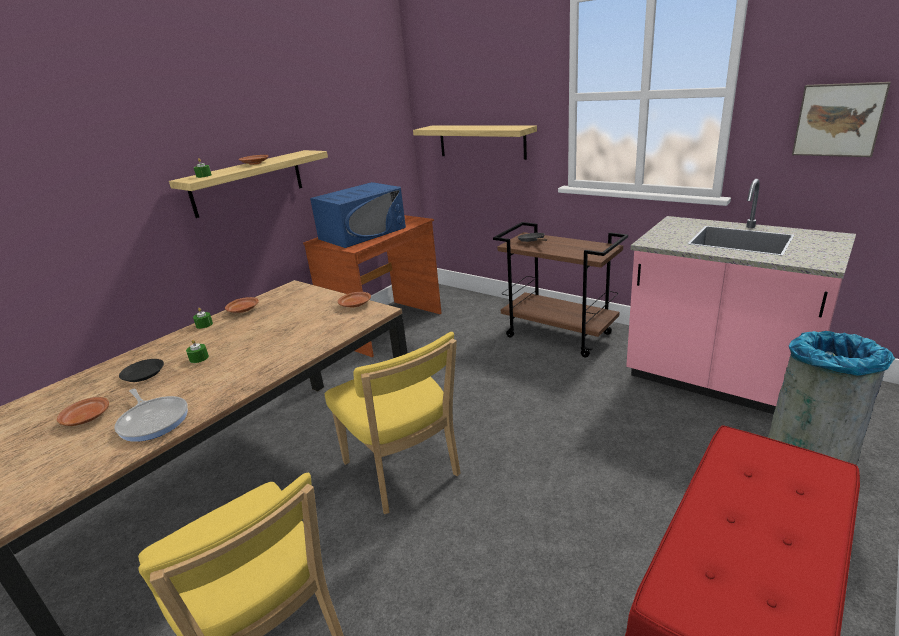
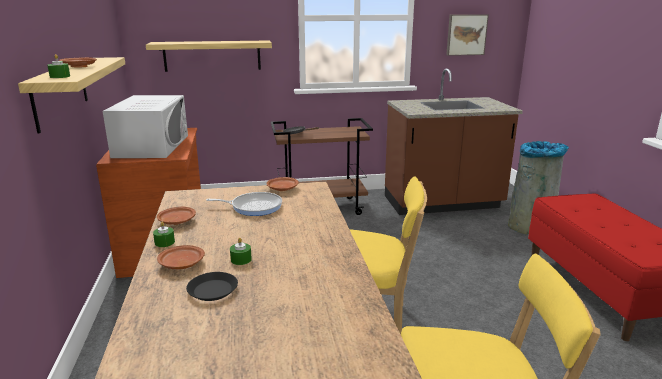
camera: 50 degrees left, 5 degrees down
brown plate [57,397,109,426] -> brown plate moved to [157,245,205,269]
frying pan [114,389,188,442] -> frying pan moved to [206,192,282,216]
blue microwave [310,182,406,248] -> white microwave [102,95,188,158]
pink counter [626,179,856,414] -> brown counter [385,68,523,215]

